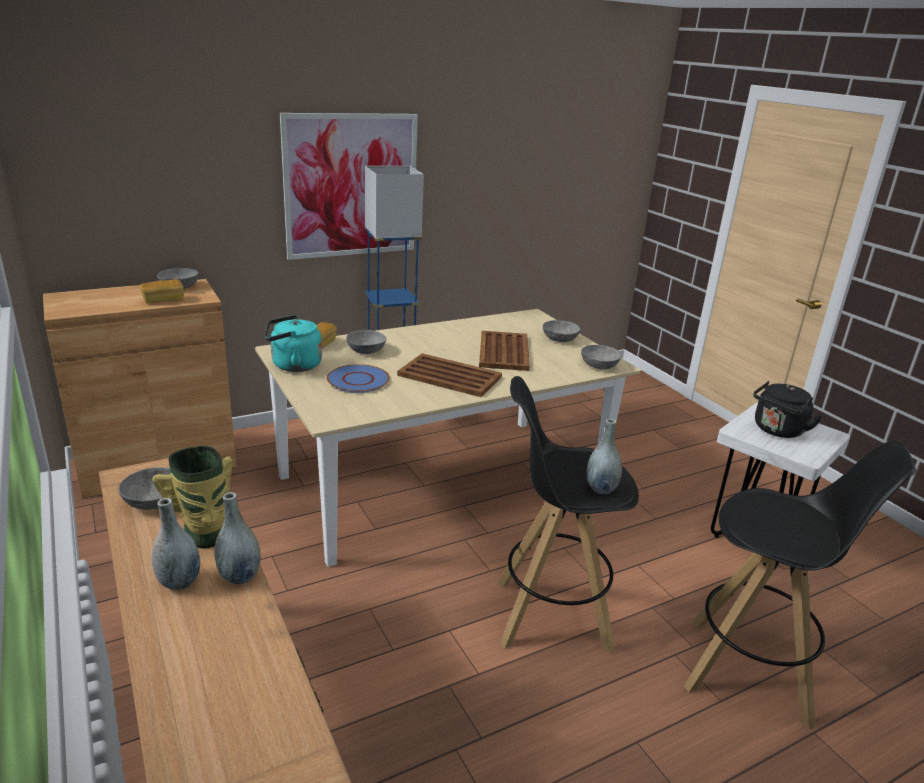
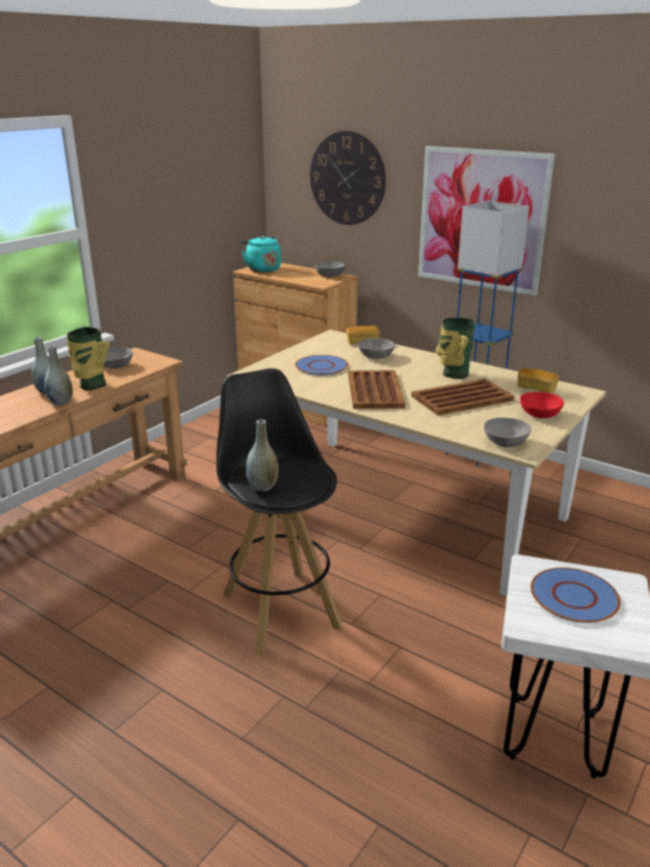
camera: 65 degrees right, 0 degrees up
bread [140,279,184,304] -> bread moved to [518,368,559,393]
turquoise kettle [265,315,322,372] -> turquoise kettle moved to [240,236,281,272]
grey bowl [543,320,580,342] -> red bowl [520,392,564,418]
black stool [683,440,916,729] -> none
black kettle [753,381,823,438] -> blue plate [531,567,621,623]
none -> wall clock [310,131,386,225]
none -> vase [435,318,475,379]

